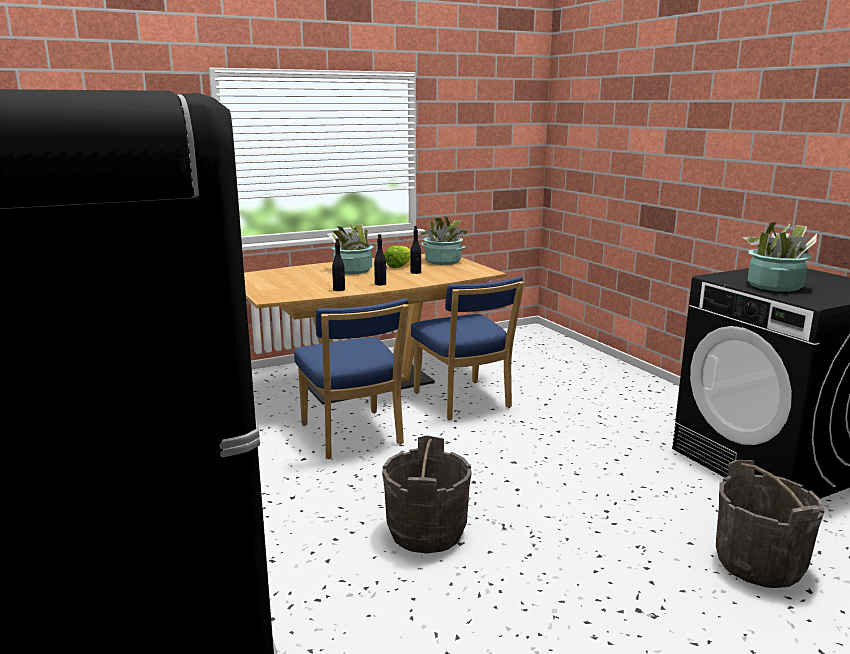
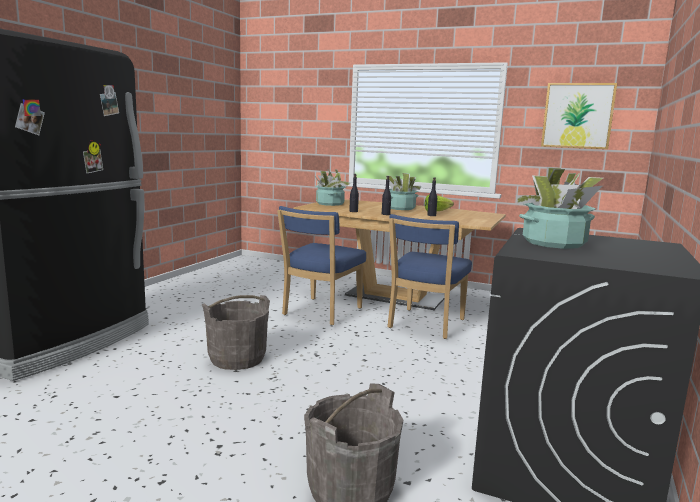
camera: 50 degrees right, 5 degrees down
potted plant [419,216,470,265] -> potted plant moved to [315,169,352,206]
none -> picture [541,83,617,149]

